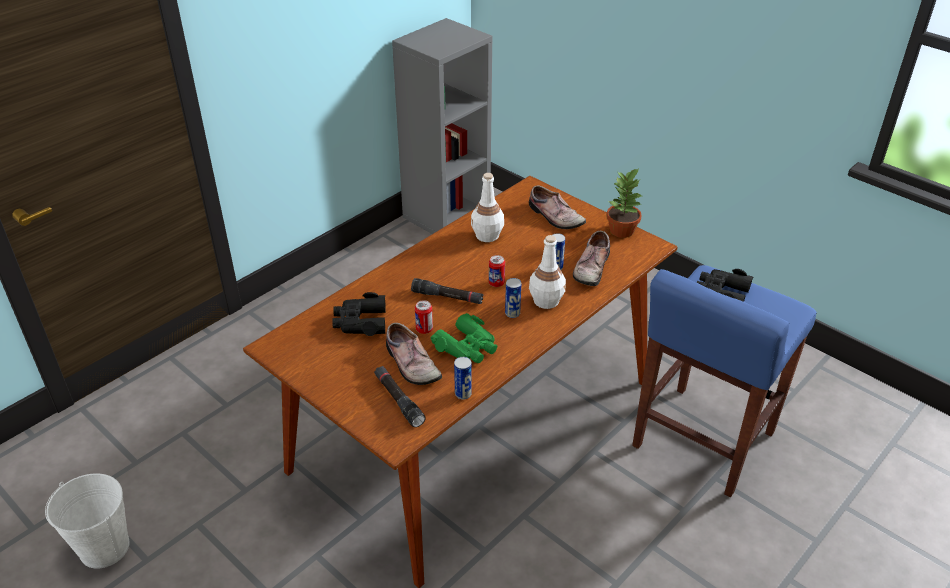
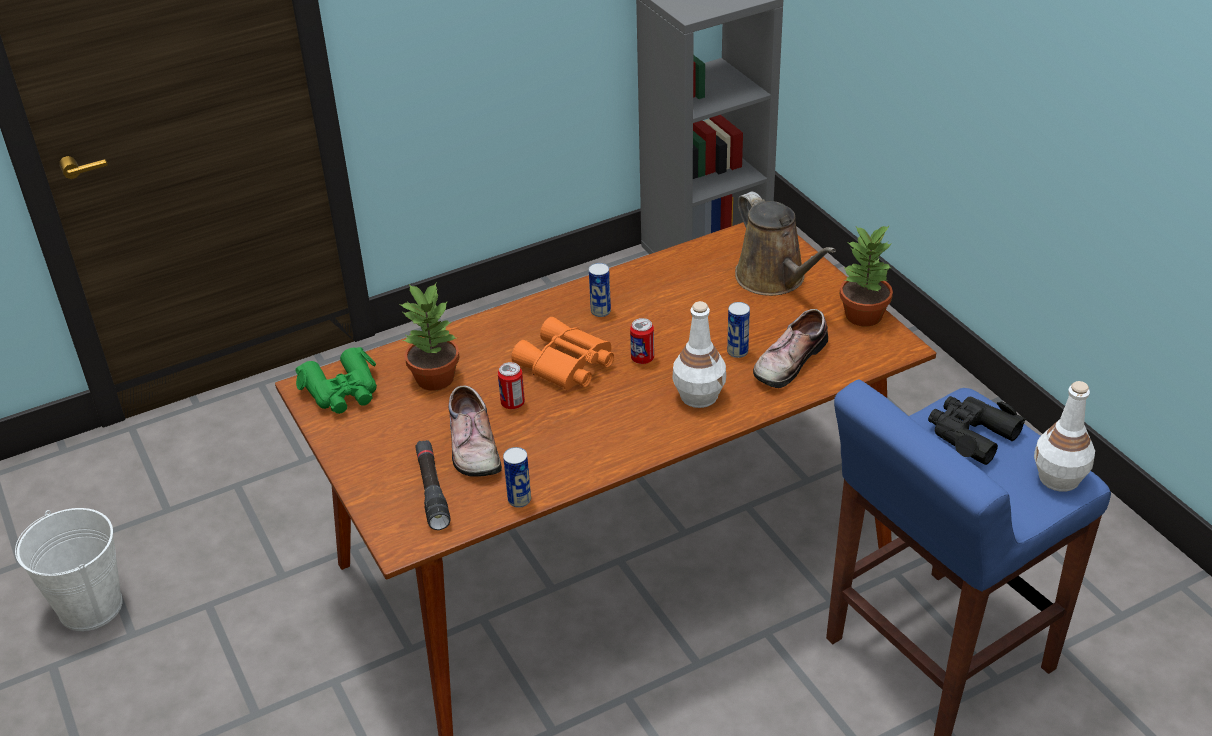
camera: 20 degrees right, 0 degrees up
black binoculars [332,292,386,336] -> potted plant [399,283,460,391]
black flashlight [411,278,484,304] -> orange binoculars [511,317,614,390]
green binoculars [430,313,497,363] -> green binoculars moved to [295,347,377,414]
white bottle [471,173,504,242] -> white bottle moved to [1034,381,1095,492]
can [505,278,521,318] -> can moved to [589,263,611,317]
shoe [529,186,586,229] -> brown watering can [735,192,836,296]

